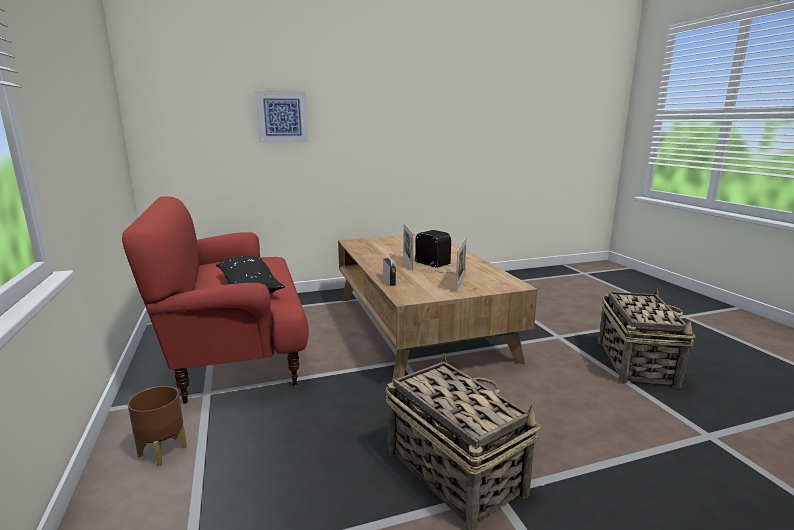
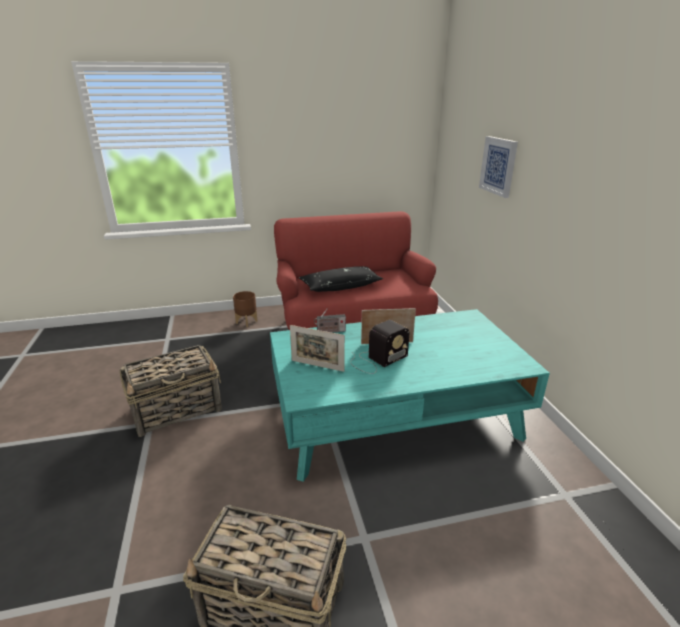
camera: 95 degrees right, 10 degrees up
brown coffee table [338,234,538,383] -> turquoise coffee table [270,309,550,482]

